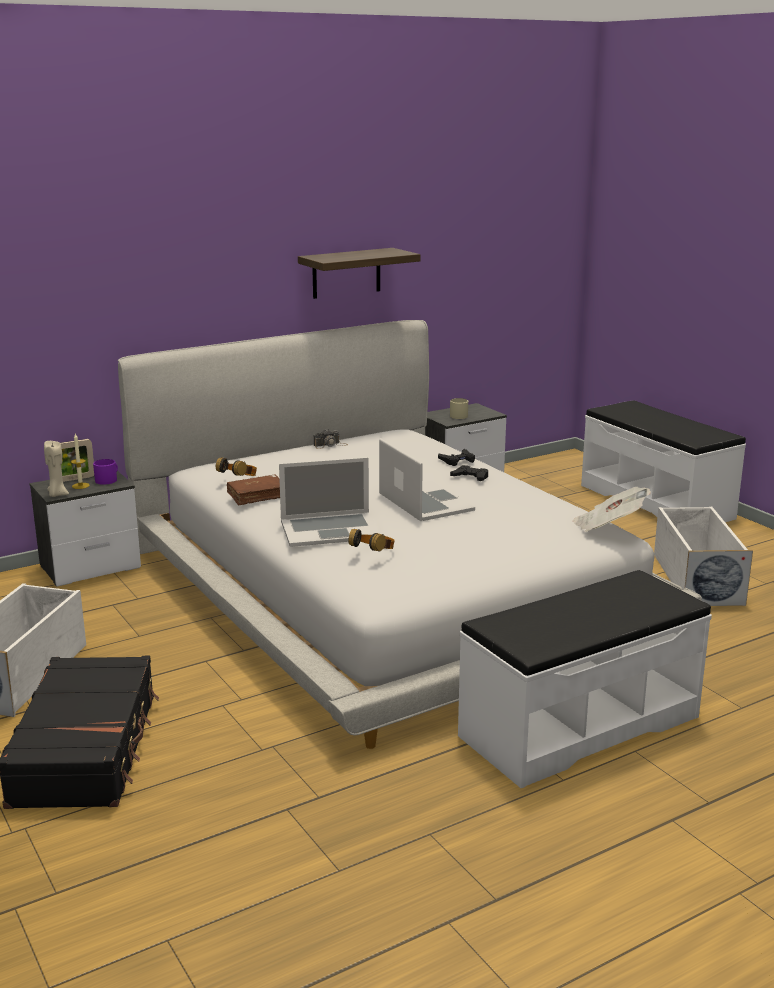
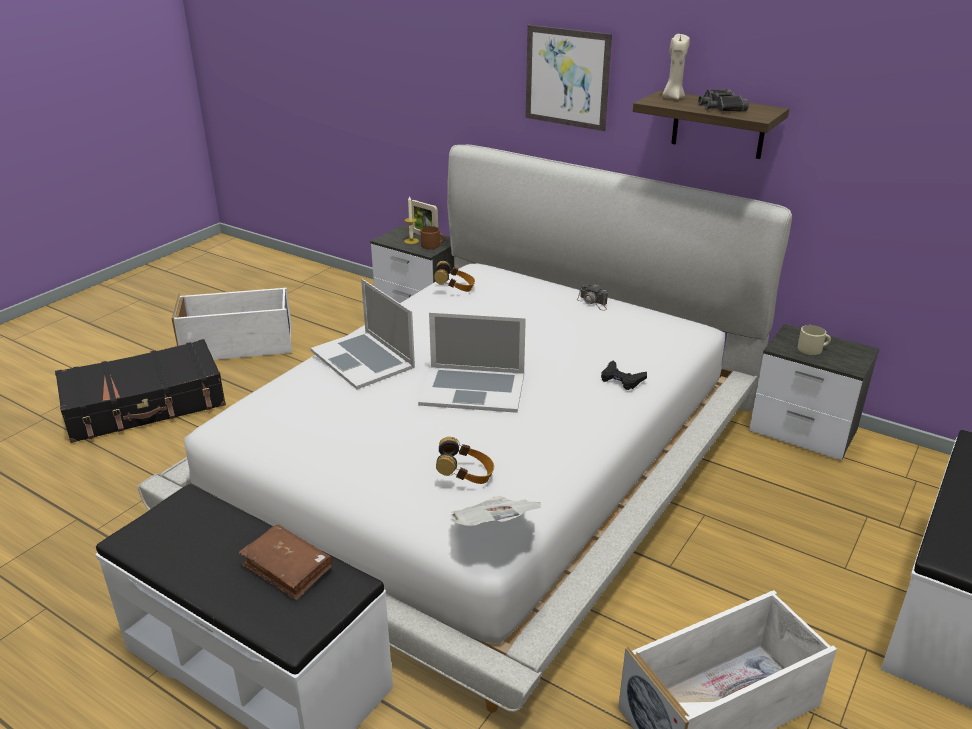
camera: 65 degrees right, 10 degrees up
beige candle [44,441,69,497] -> beige candle moved to [663,34,690,100]
purple mug [93,459,118,485] -> brown mug [420,226,445,249]
brown book [227,475,280,505] -> brown book moved to [239,524,333,601]
headphones [348,528,395,552] -> headphones moved to [436,437,494,484]
laptop [379,438,475,521] -> laptop turned 60 degrees clockwise [418,312,526,413]
black game controller [450,465,488,481] -> none
none -> picture [525,25,612,131]
none -> black binoculars [698,89,749,111]

